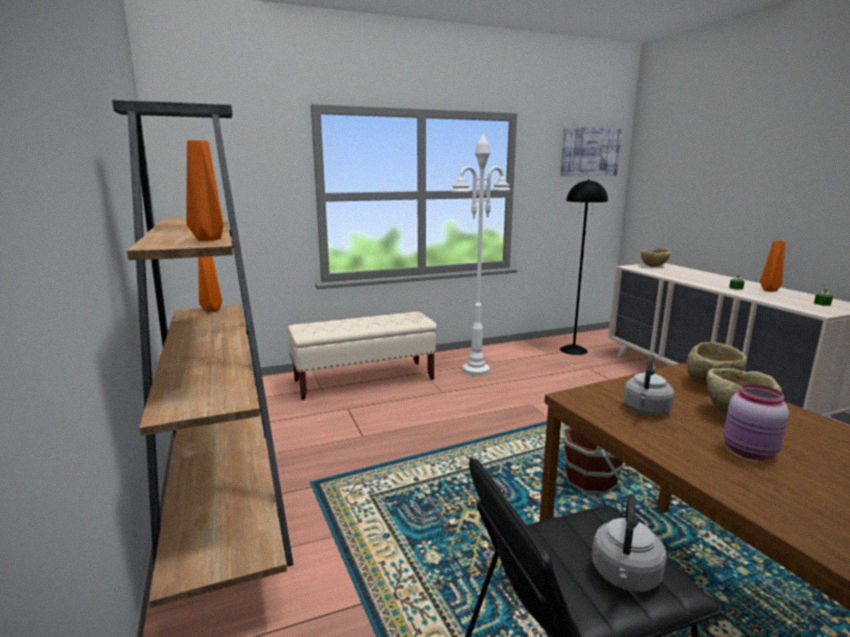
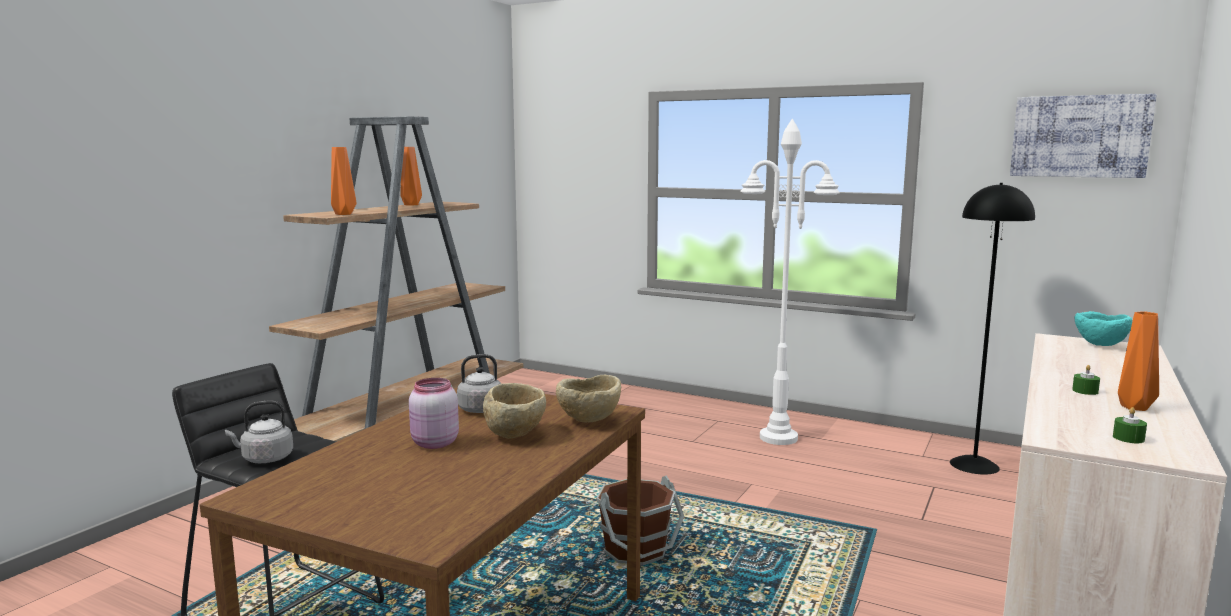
camera: 50 degrees right, 5 degrees down
orange vase [198,256,222,312] -> orange vase moved to [400,147,422,206]
beige bench [288,312,437,400] -> none
beige bowl [641,248,671,267] -> turquoise bowl [1074,311,1132,346]

